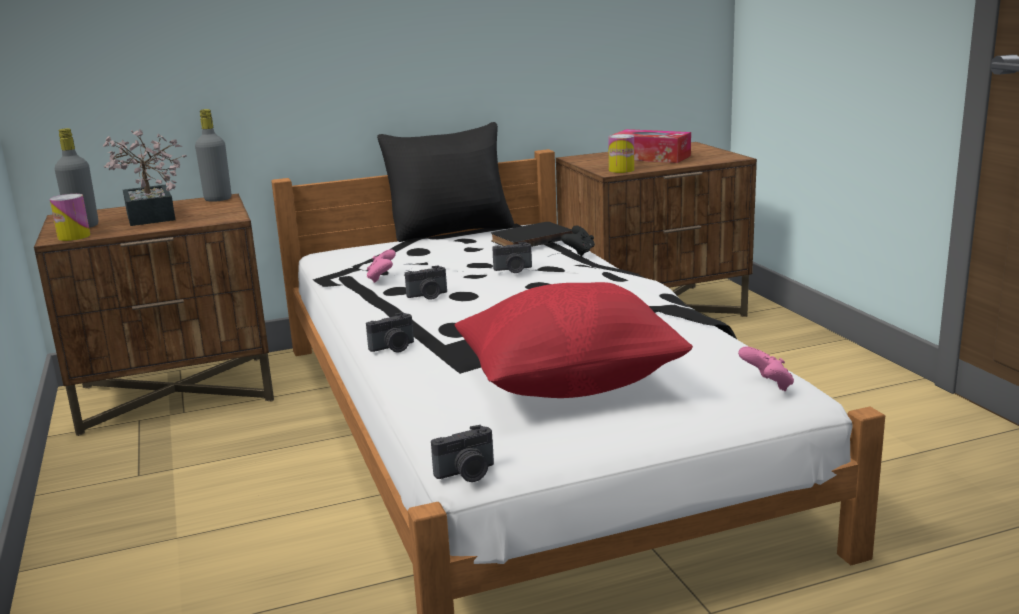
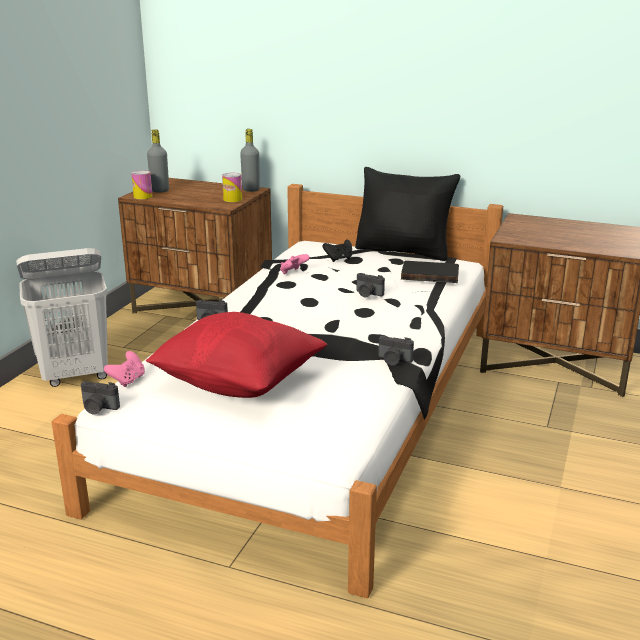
camera: 40 degrees right, 5 degrees up
potted plant [103,129,187,226] -> none
camera [405,265,447,300] -> camera moved to [378,336,414,366]
black game controller [561,226,595,256] -> black game controller moved to [323,239,352,262]
can [608,134,634,173] -> can moved to [222,173,242,202]
tissue box [613,129,691,163] -> none
pink game controller [738,346,794,391] -> pink game controller moved to [104,351,145,387]
none -> white laundry basket [16,248,108,387]

